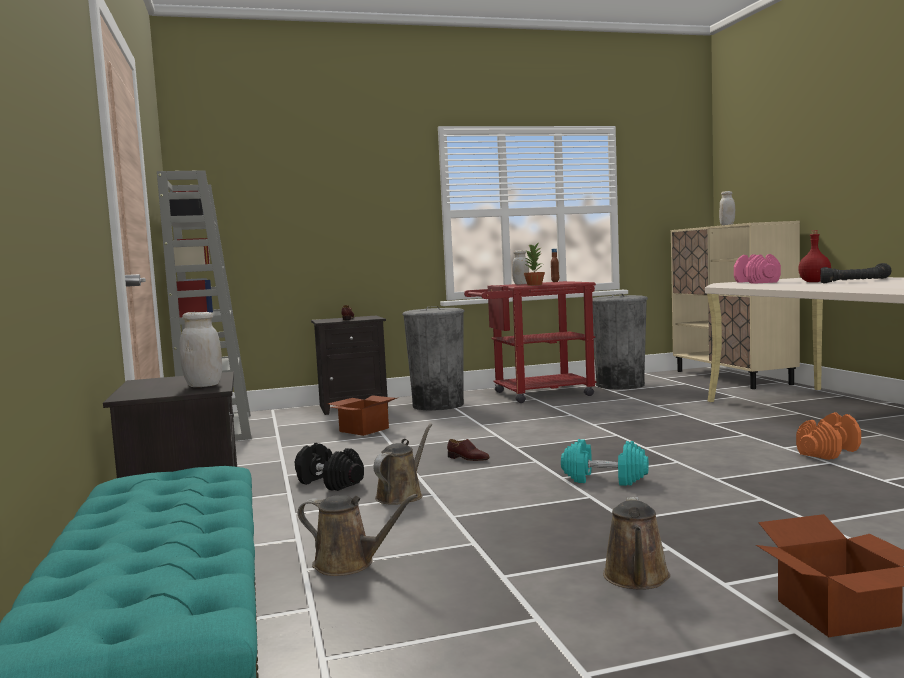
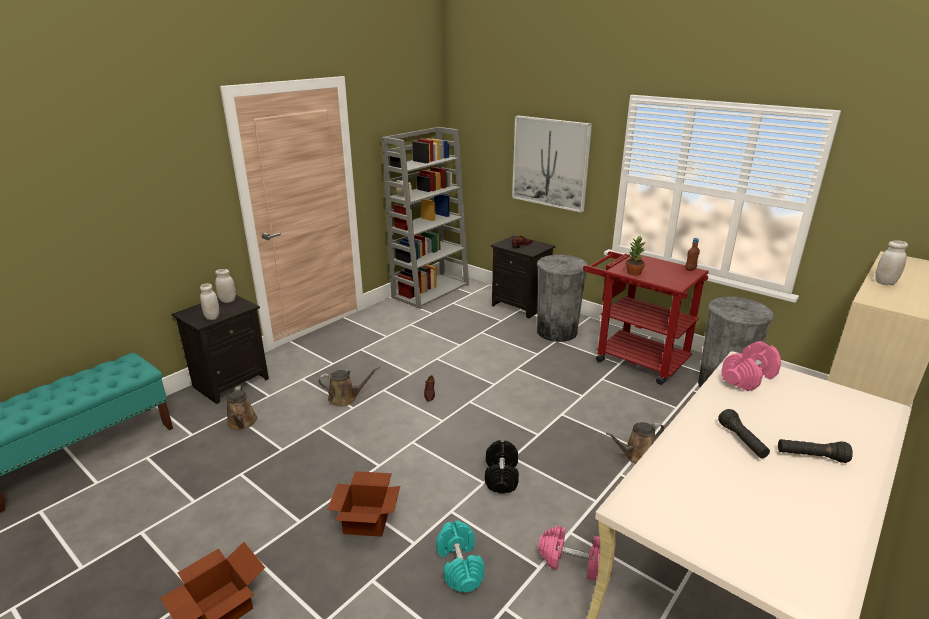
camera: 55 degrees right, 20 degrees up
black dumbbell [295,443,364,491] -> black dumbbell moved to [485,440,519,494]
cardboard box [328,395,397,436] -> cardboard box moved to [327,471,400,537]
white jar [512,250,529,285] -> white jar moved to [215,269,236,303]
turquoise dumbbell [561,439,649,486] -> turquoise dumbbell moved to [436,521,484,592]
brown watering can [603,497,670,590] -> brown watering can moved to [606,422,665,464]
orange dumbbell [796,412,861,460] -> pink dumbbell [538,526,614,580]
red bottle [798,230,831,282] -> none
none -> picture [512,115,592,213]

